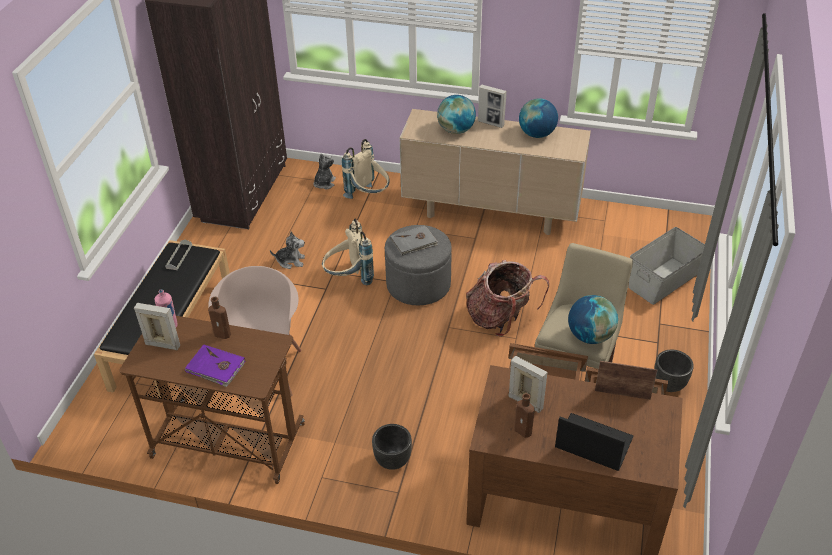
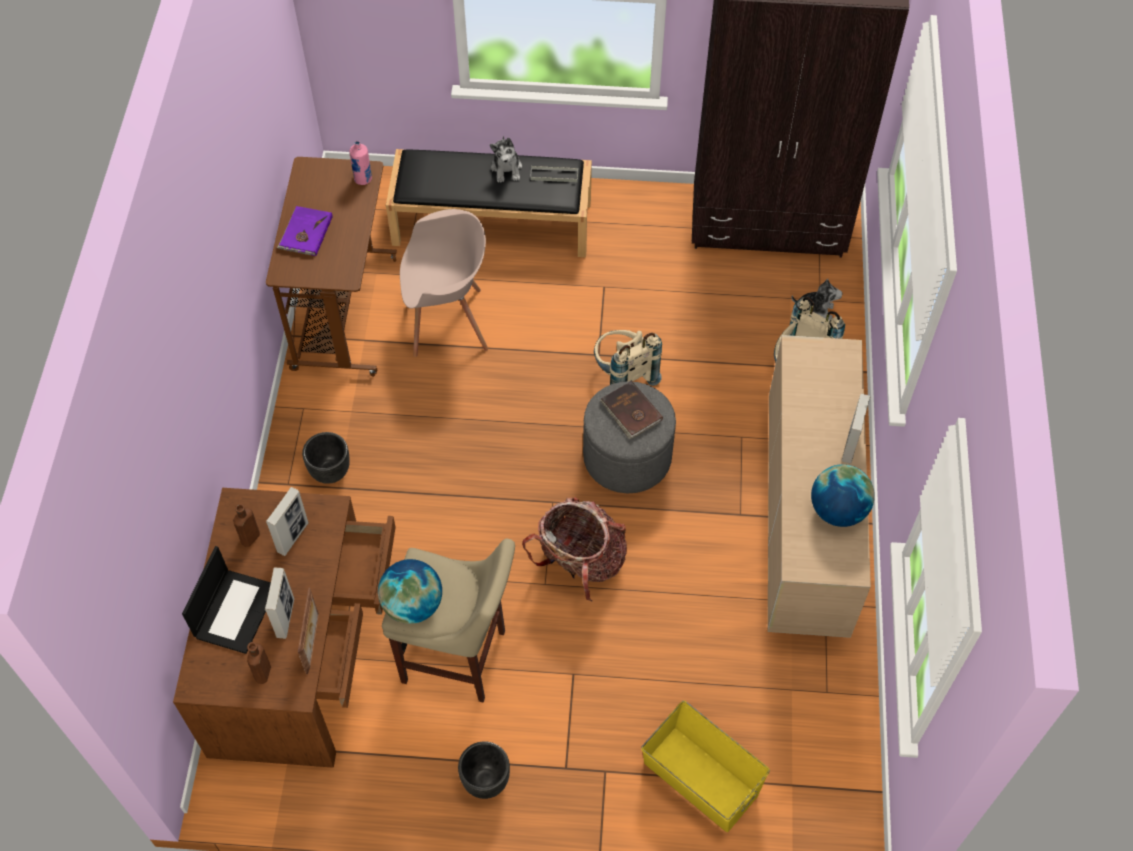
camera: 80 degrees right, 15 degrees up
picture frame [134,303,180,350] -> picture frame moved to [265,568,294,639]
brown bottle [208,297,231,339] -> brown bottle moved to [247,642,271,684]
plush toy [270,232,305,269] -> plush toy moved to [490,136,522,183]
grey book [390,225,438,256] -> brown book [600,381,663,440]
globe [437,95,476,134] -> none
grey storage box [628,227,705,305] -> yellow storage box [641,701,770,832]

